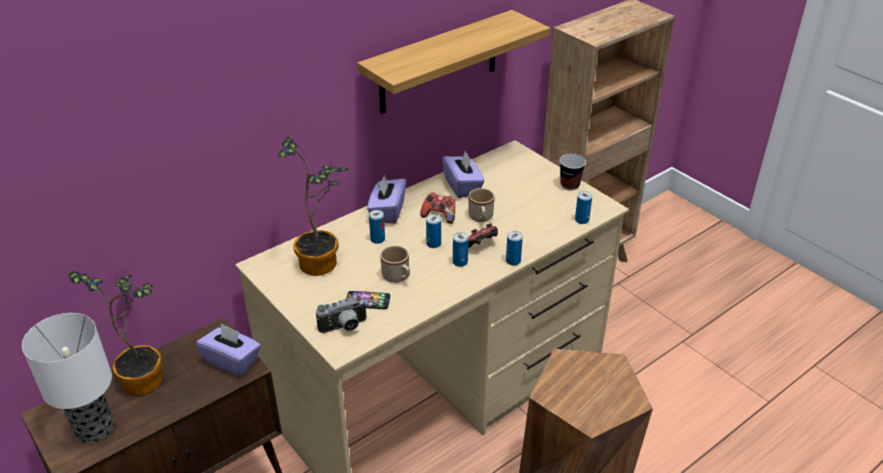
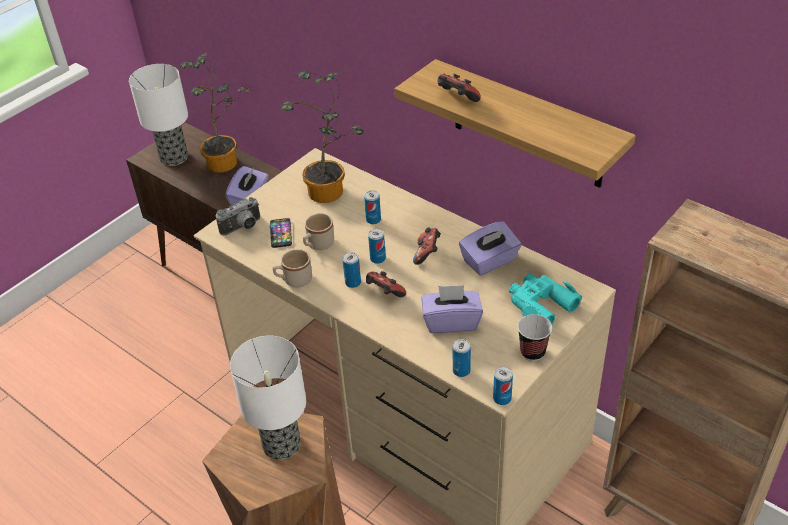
camera: 80 degrees right, 5 degrees up
camera [316,296,367,333] -> camera turned 90 degrees counterclockwise [216,197,260,236]
purple tissue box [367,174,406,224] -> purple tissue box moved to [421,285,483,334]
beige mug [468,188,495,222] -> beige mug moved to [273,249,312,288]
can [506,231,523,265] -> can moved to [493,366,513,405]
none -> table lamp [230,335,306,460]
none -> game controller [438,74,481,102]
none -> turquoise binoculars [509,274,582,324]

